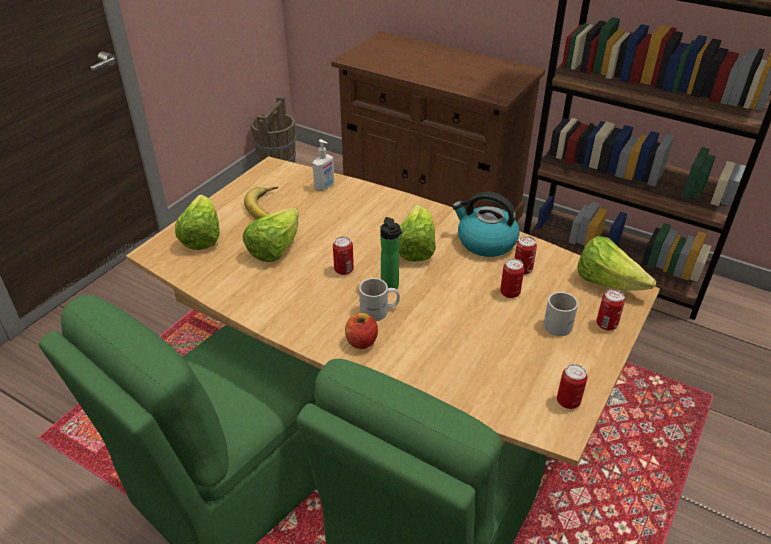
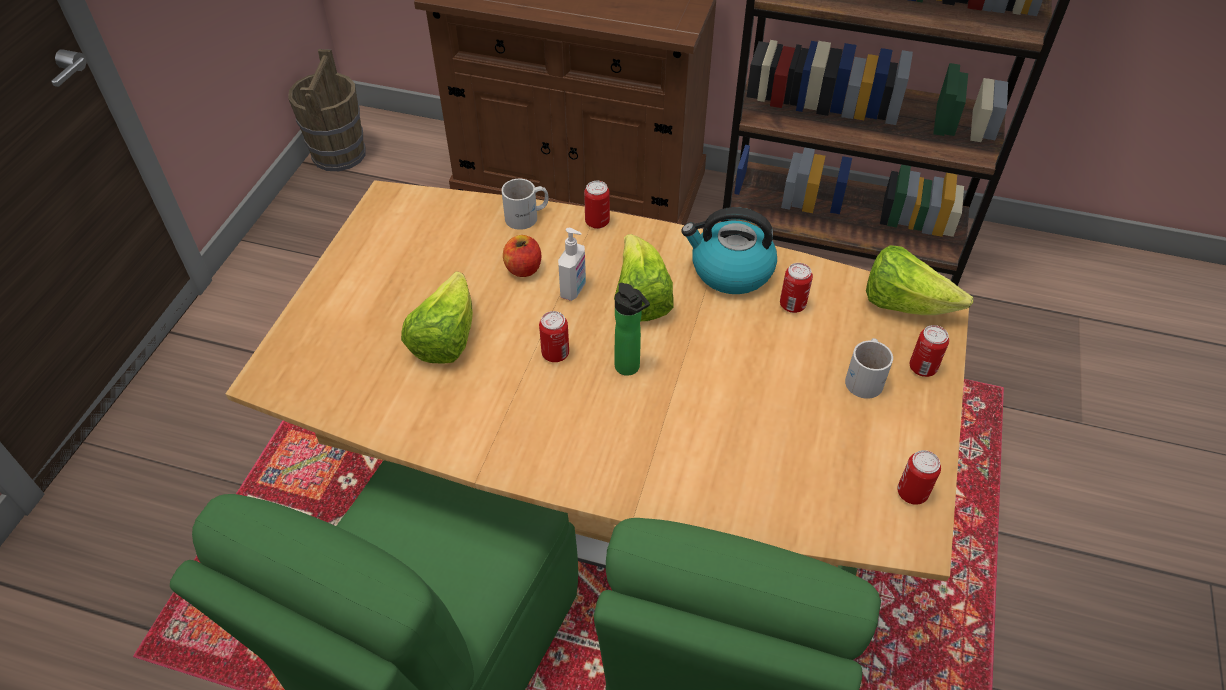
camera: 15 degrees left, 10 degrees up
lettuce [175,195,220,250] -> none
banana [244,187,278,220] -> none
soap dispenser [312,139,334,191] -> soap dispenser moved to [558,228,586,301]
apple [345,313,378,349] -> apple moved to [503,235,541,277]
white mug [359,278,400,321] -> white mug moved to [501,179,549,230]
can [500,259,524,298] -> can moved to [584,181,610,229]

